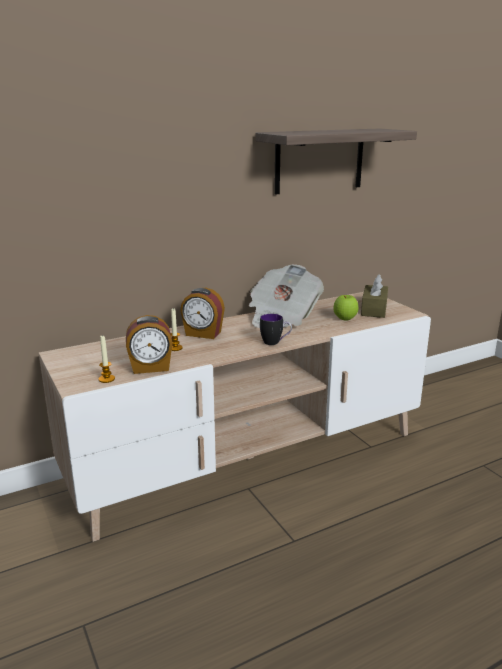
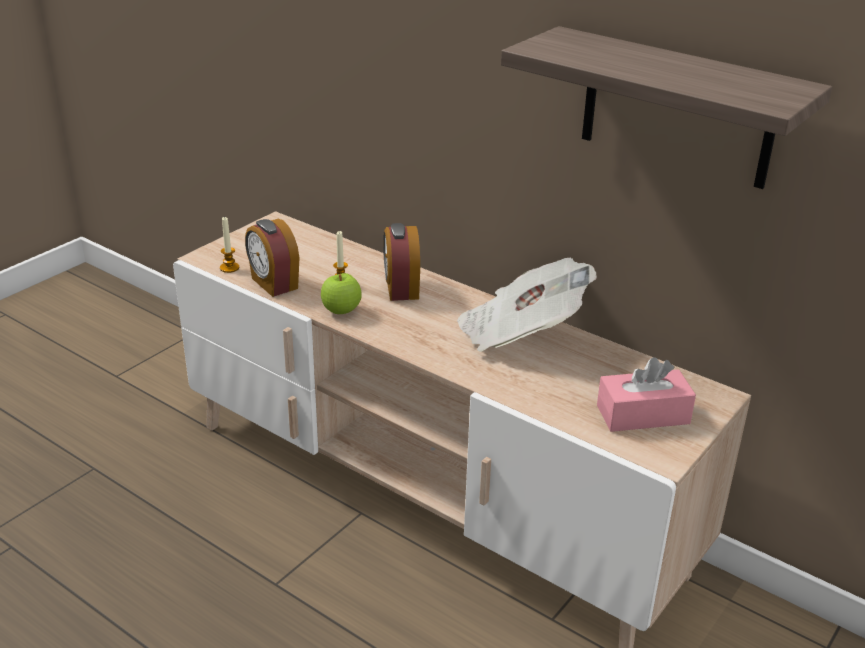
camera: 65 degrees right, 10 degrees up
mug [260,314,292,345] -> none
apple [333,295,359,320] -> apple moved to [321,273,362,314]
brown tissue box [361,274,388,318] -> pink tissue box [597,357,696,432]

